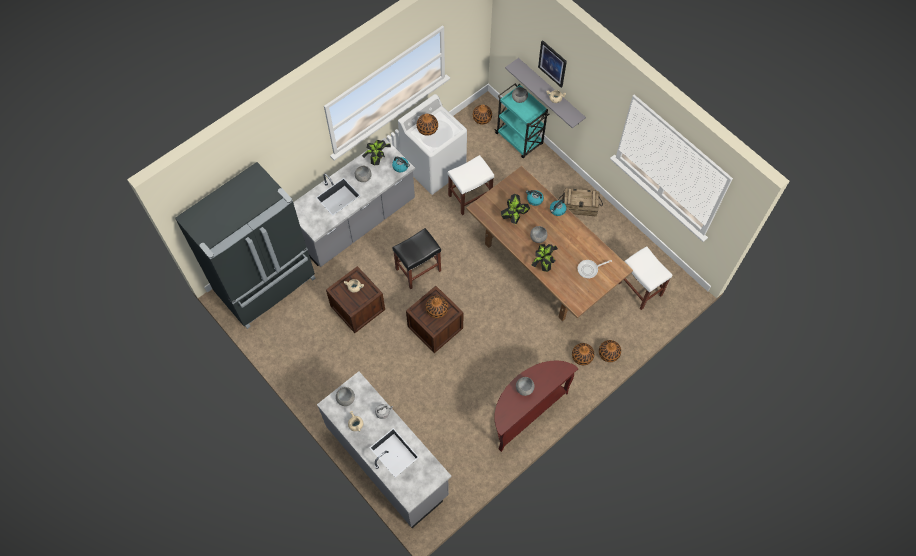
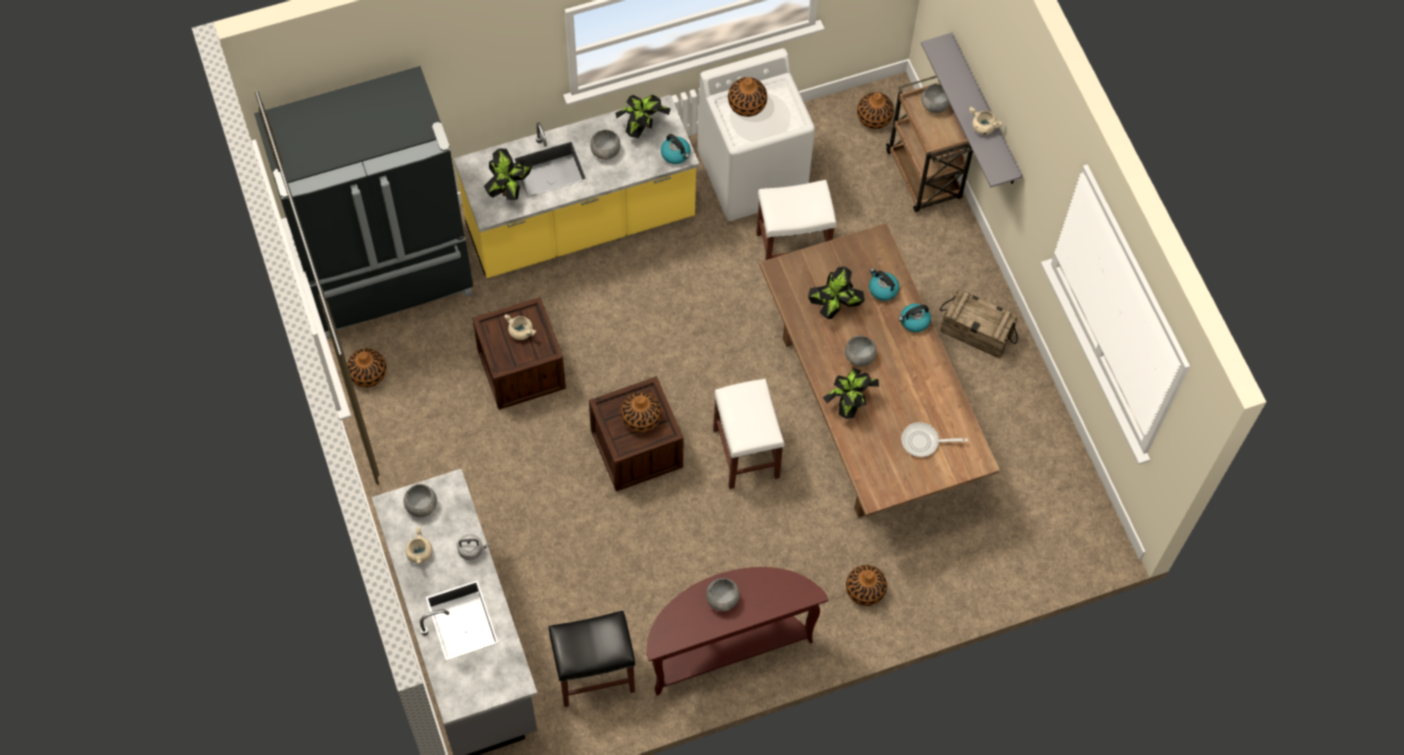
camera: 20 degrees right, 0 degrees up
grey counter [293,138,415,267] -> yellow counter [454,95,699,278]
black stool [392,228,441,289] -> black stool moved to [548,611,635,707]
turquoise cart [494,83,549,158] -> brown cart [886,76,973,212]
picture [538,40,567,88] -> none
vase [599,340,621,362] -> vase moved to [347,348,386,388]
white stool [619,246,672,310] -> white stool moved to [713,379,784,489]
none -> potted plant [484,148,532,200]

